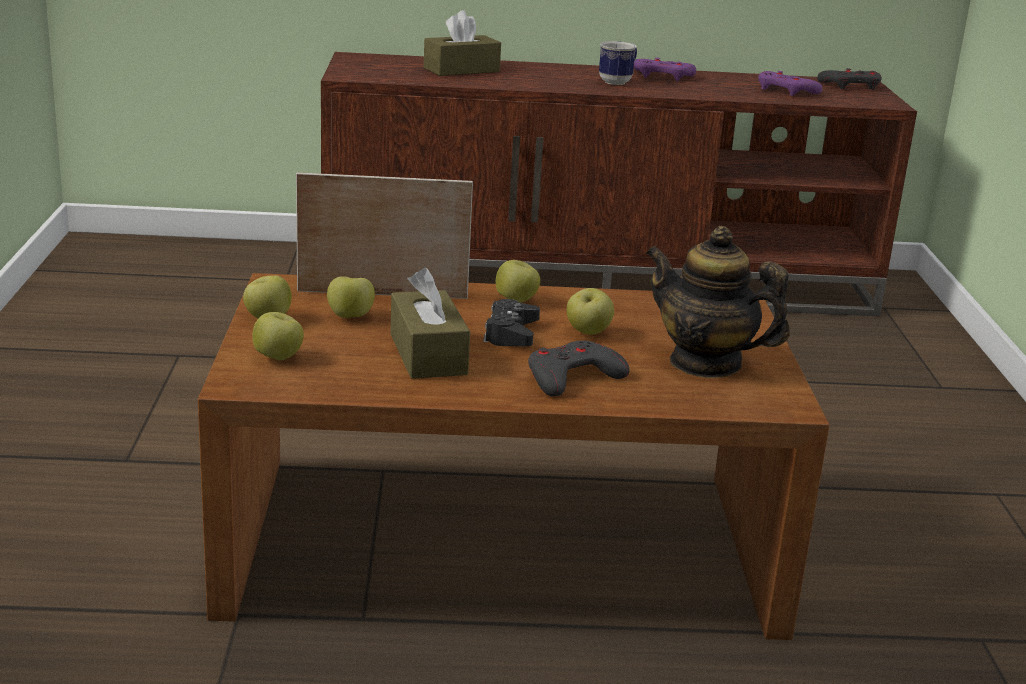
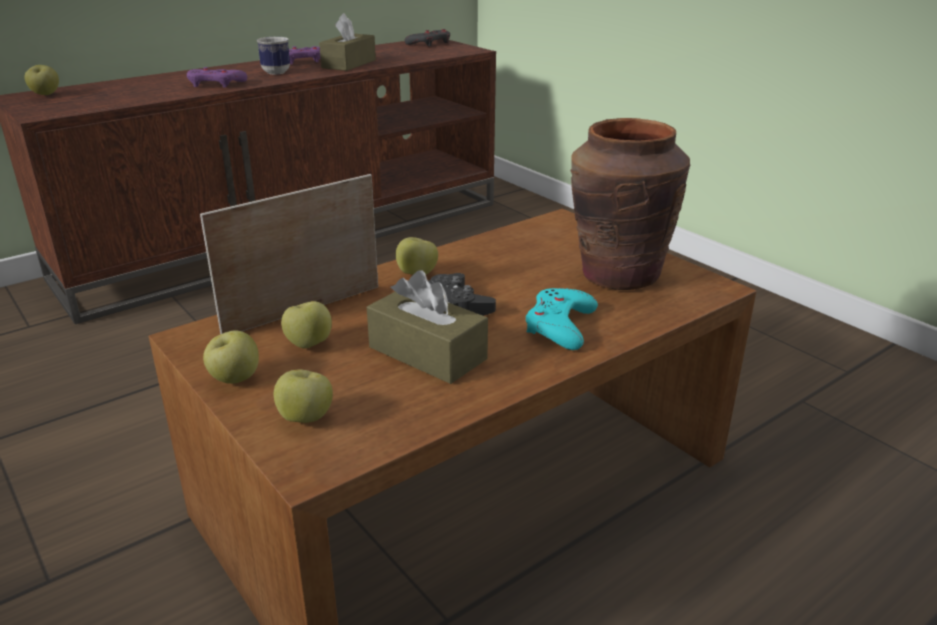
camera: 35 degrees left, 5 degrees up
brown tissue box [424,10,501,76] -> brown tissue box moved to [319,13,376,71]
grey game controller [528,340,630,397] -> turquoise game controller [526,288,598,350]
apple [567,288,614,335] -> apple moved to [24,65,59,95]
teapot [645,226,790,378] -> brown vase [570,118,690,290]
purple game controller [758,71,822,96] -> purple game controller moved to [187,67,247,88]

